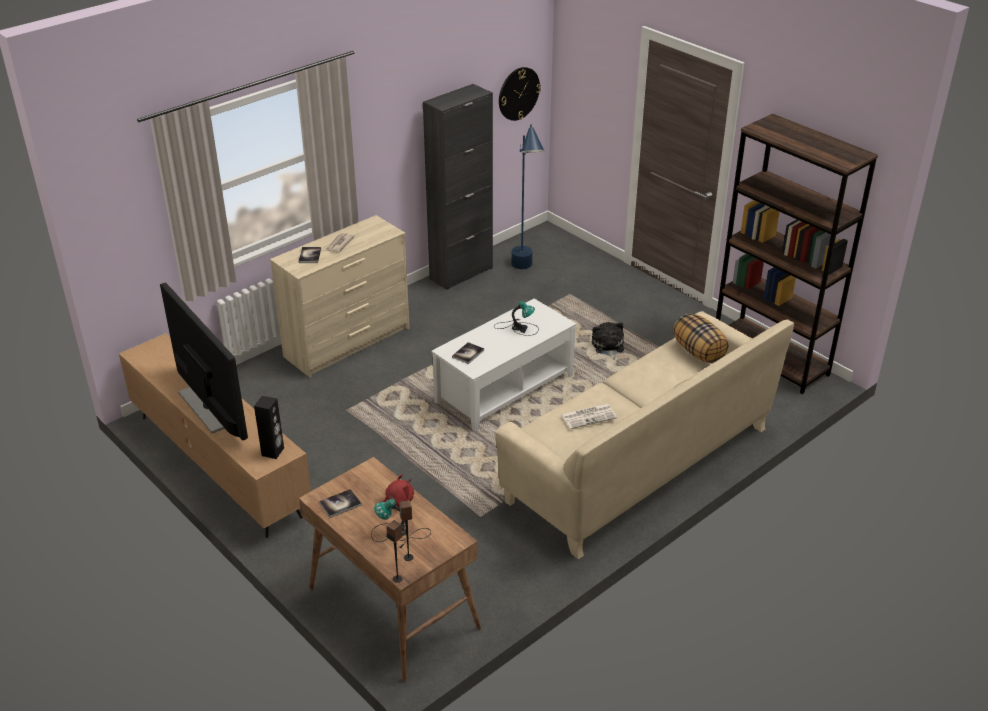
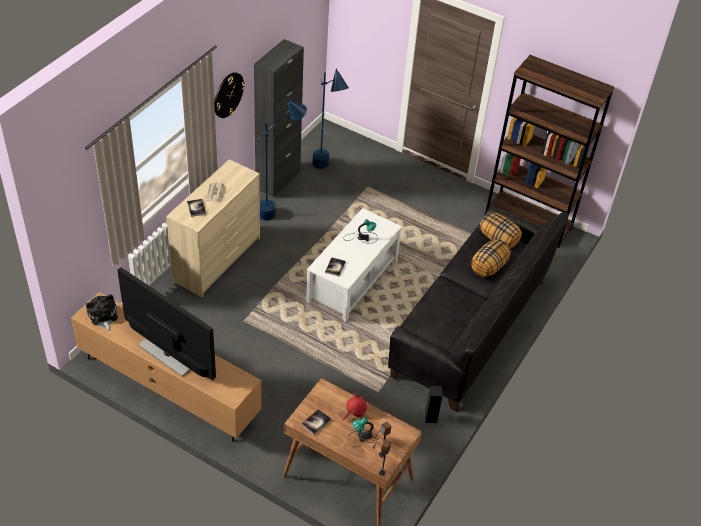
camera: 20 degrees left, 10 degrees up
black speaker [254,396,284,459] -> black speaker moved to [425,386,442,423]
beige sofa [495,311,794,559] -> black sofa [388,205,569,412]
wall clock [499,67,541,121] -> wall clock moved to [214,72,245,118]
newspaper [560,404,617,429] -> none
plush toy [592,322,624,359] -> plush toy moved to [86,294,118,331]
none -> blue floor lamp [257,100,307,220]
none -> pillow [471,239,511,277]

